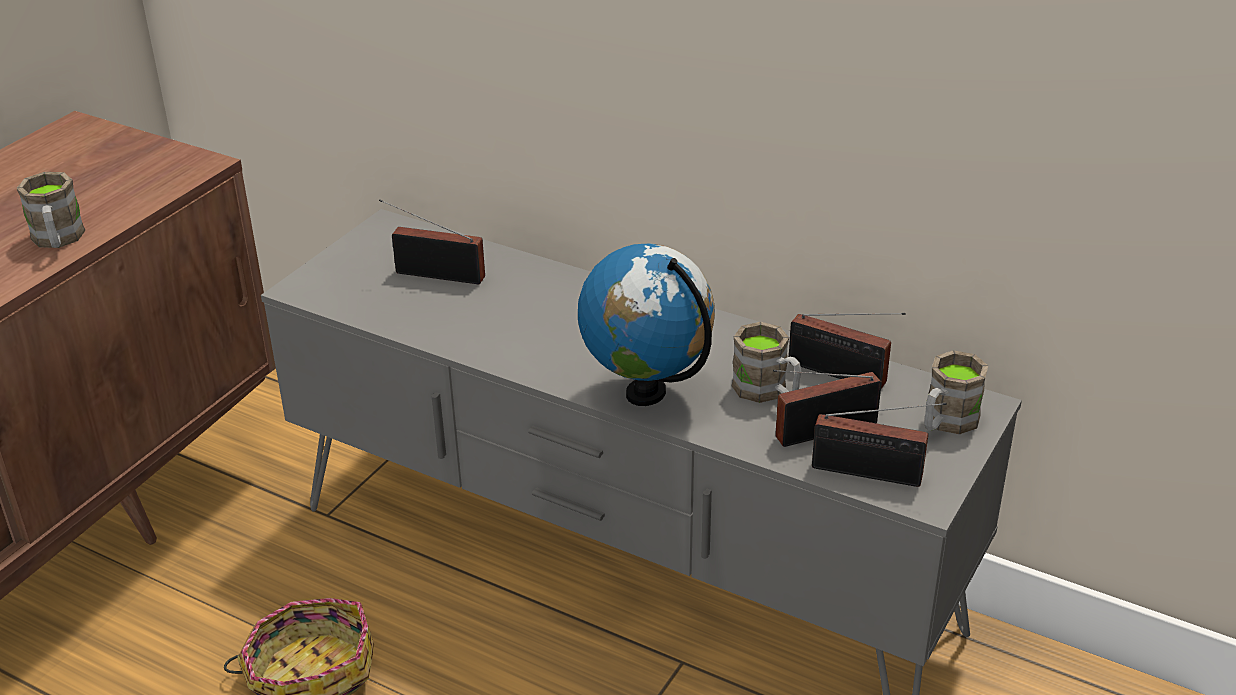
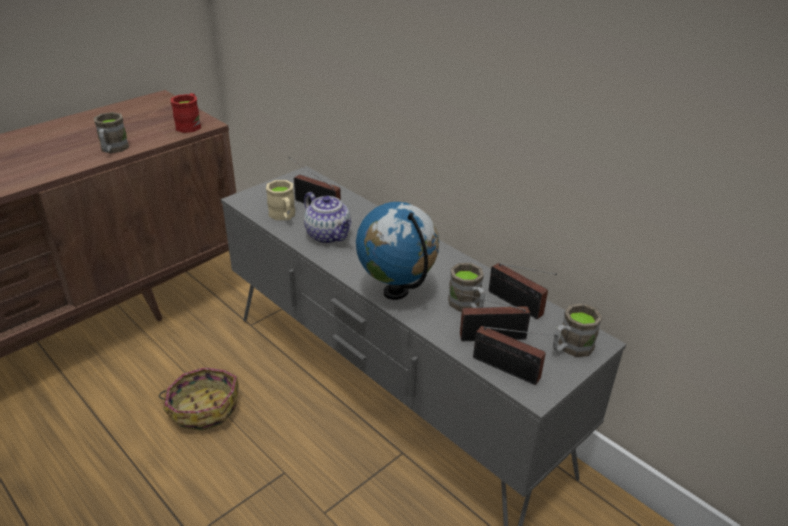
camera: 15 degrees right, 0 degrees up
none -> red mug [171,93,201,133]
none -> beige mug [266,180,295,220]
none -> teapot [304,192,352,244]

